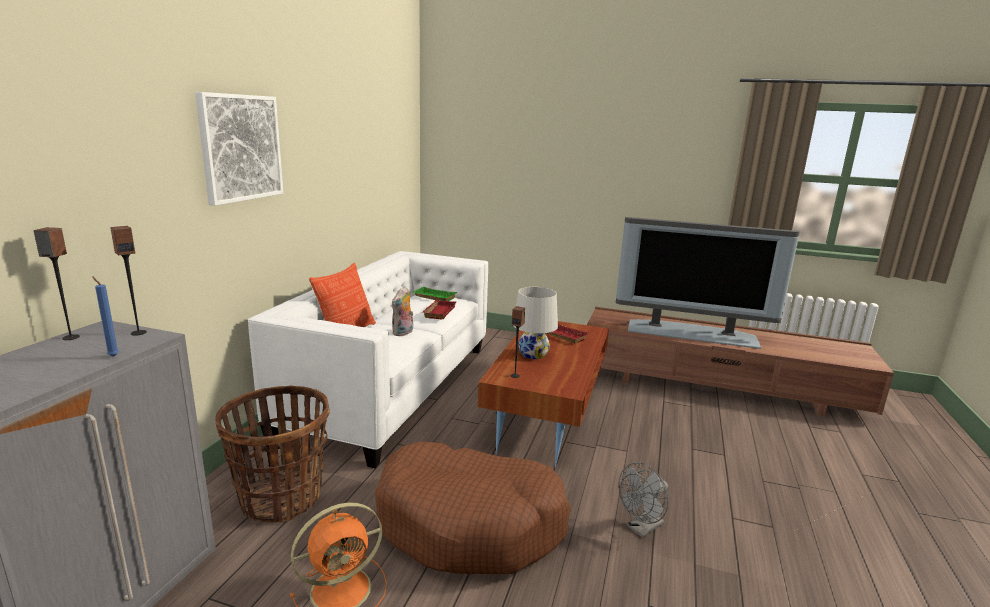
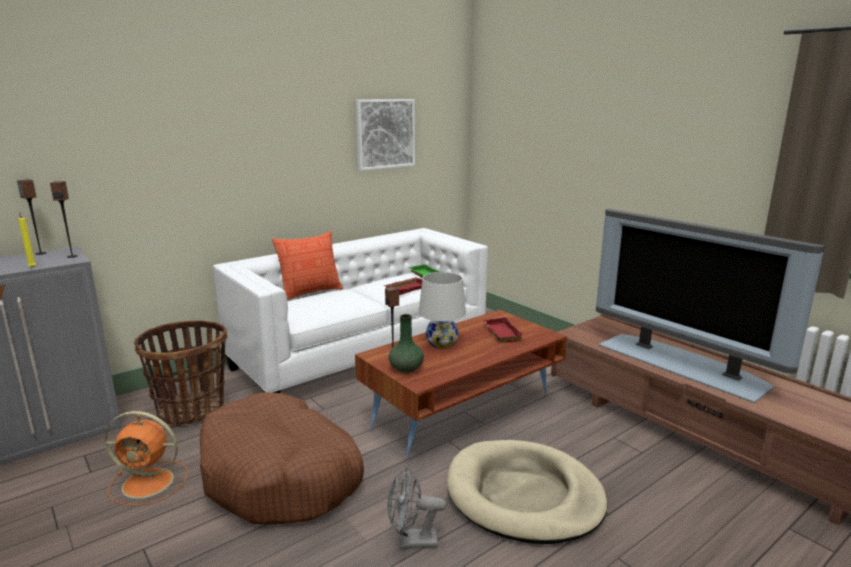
camera: 35 degrees right, 0 degrees up
blue candle [92,276,119,357] -> yellow candle [18,212,36,268]
picture [195,92,283,206] -> picture moved to [356,99,415,171]
plush toy [392,286,413,336] -> none
none -> green vase [389,314,424,373]
none -> beige dog bed [447,440,608,544]

